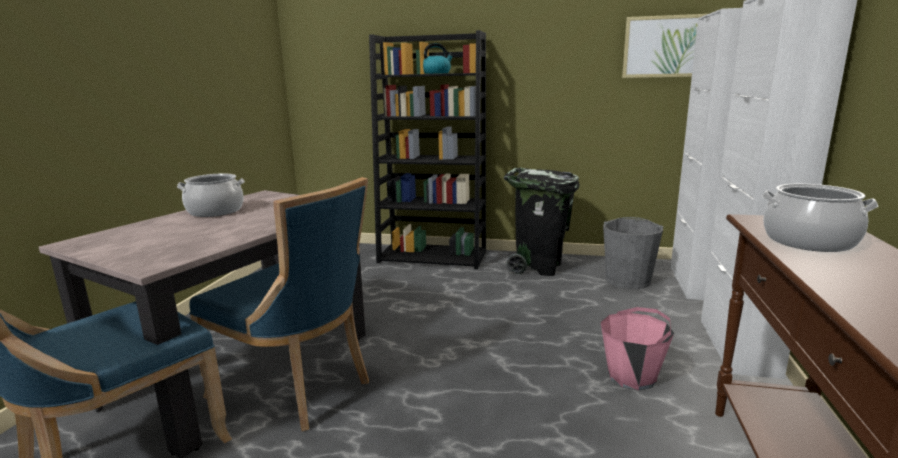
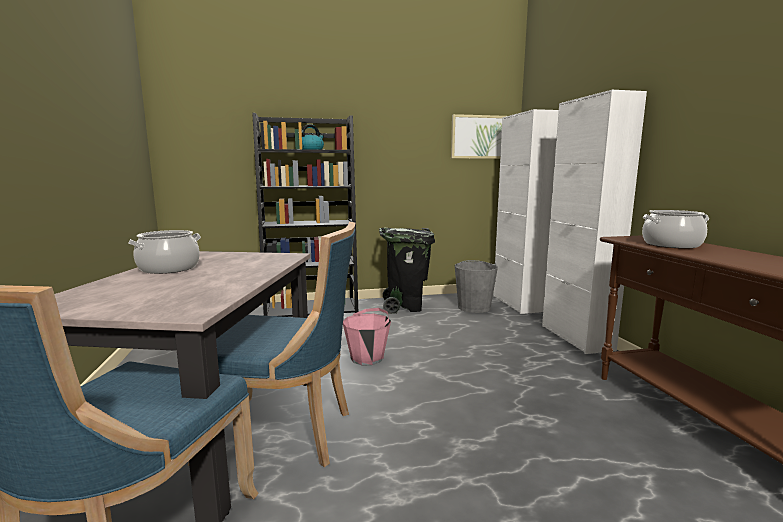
camera: 25 degrees left, 5 degrees down
pink bucket [601,307,674,391] -> pink bucket moved to [343,308,391,365]

